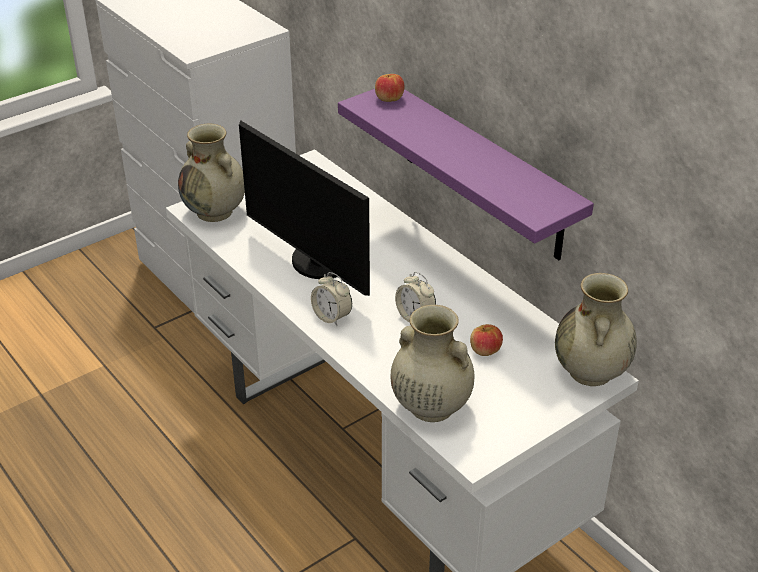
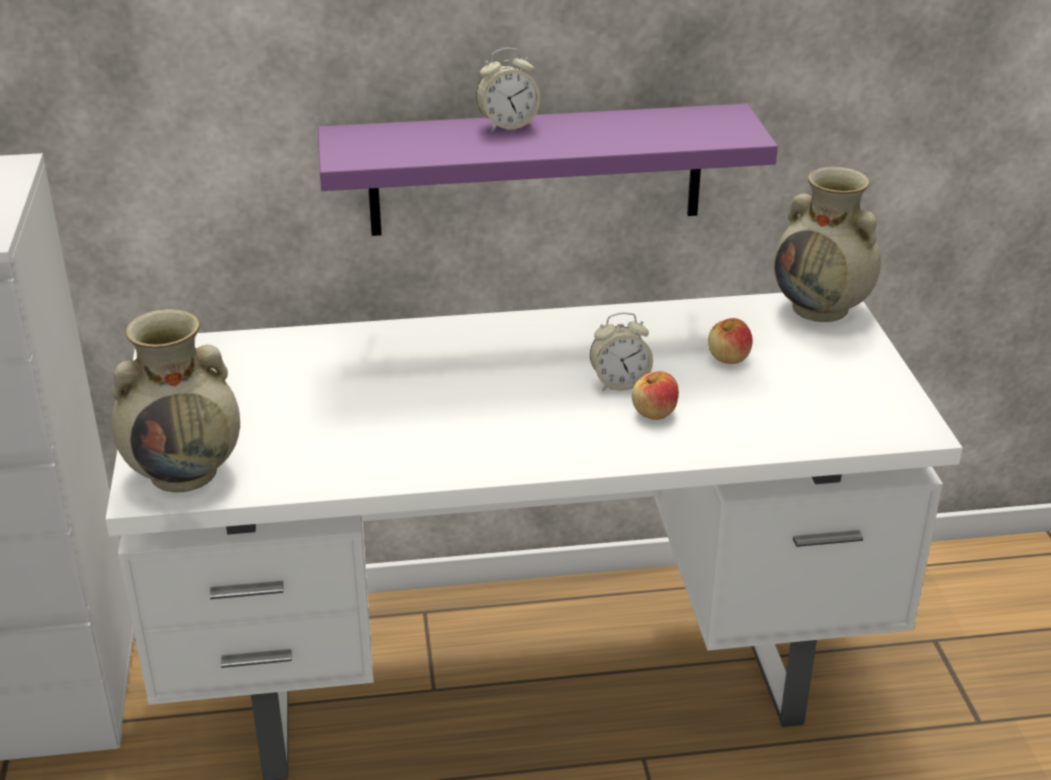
camera: 60 degrees left, 5 degrees down
monitor [239,121,370,296] -> none
alarm clock [311,272,352,326] -> alarm clock moved to [476,48,540,132]
apple [375,74,404,102] -> apple moved to [632,371,679,420]
beige vase [390,305,475,422] -> none

